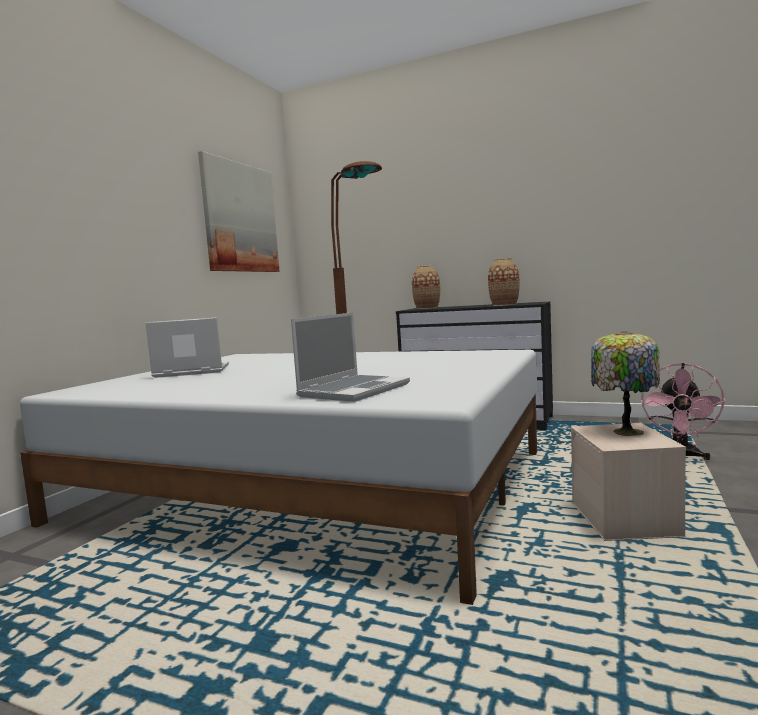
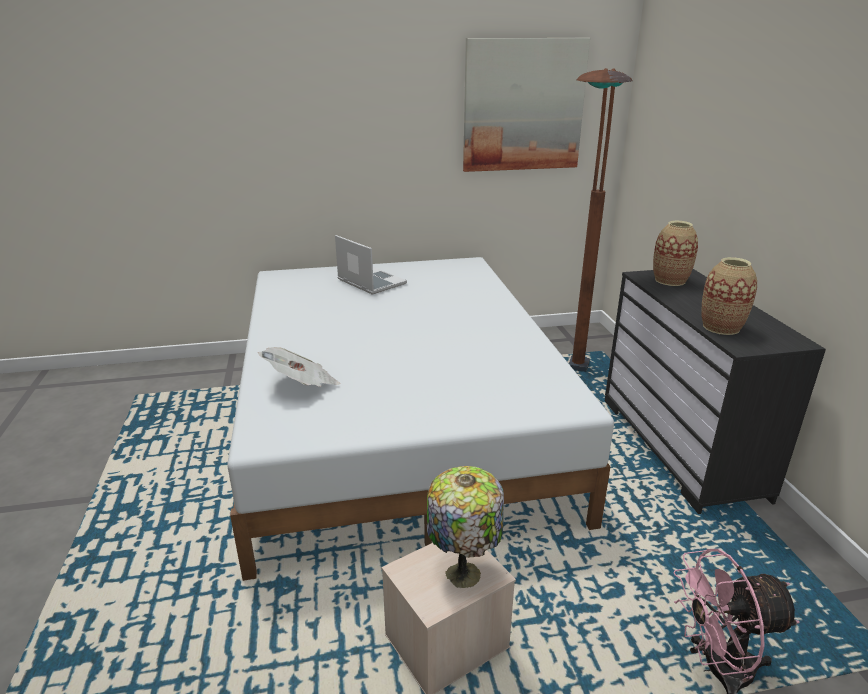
camera: 55 degrees right, 20 degrees up
laptop [291,312,410,402] -> newspaper [258,347,341,387]

